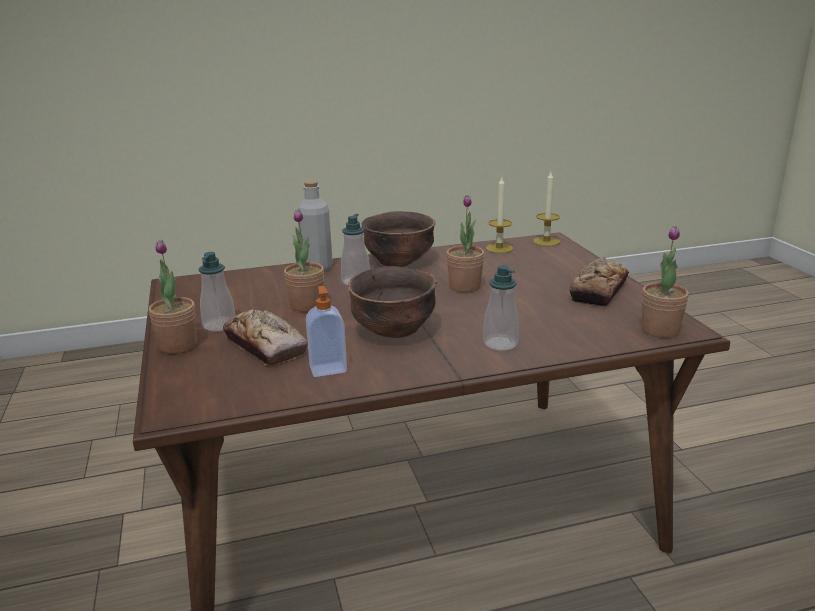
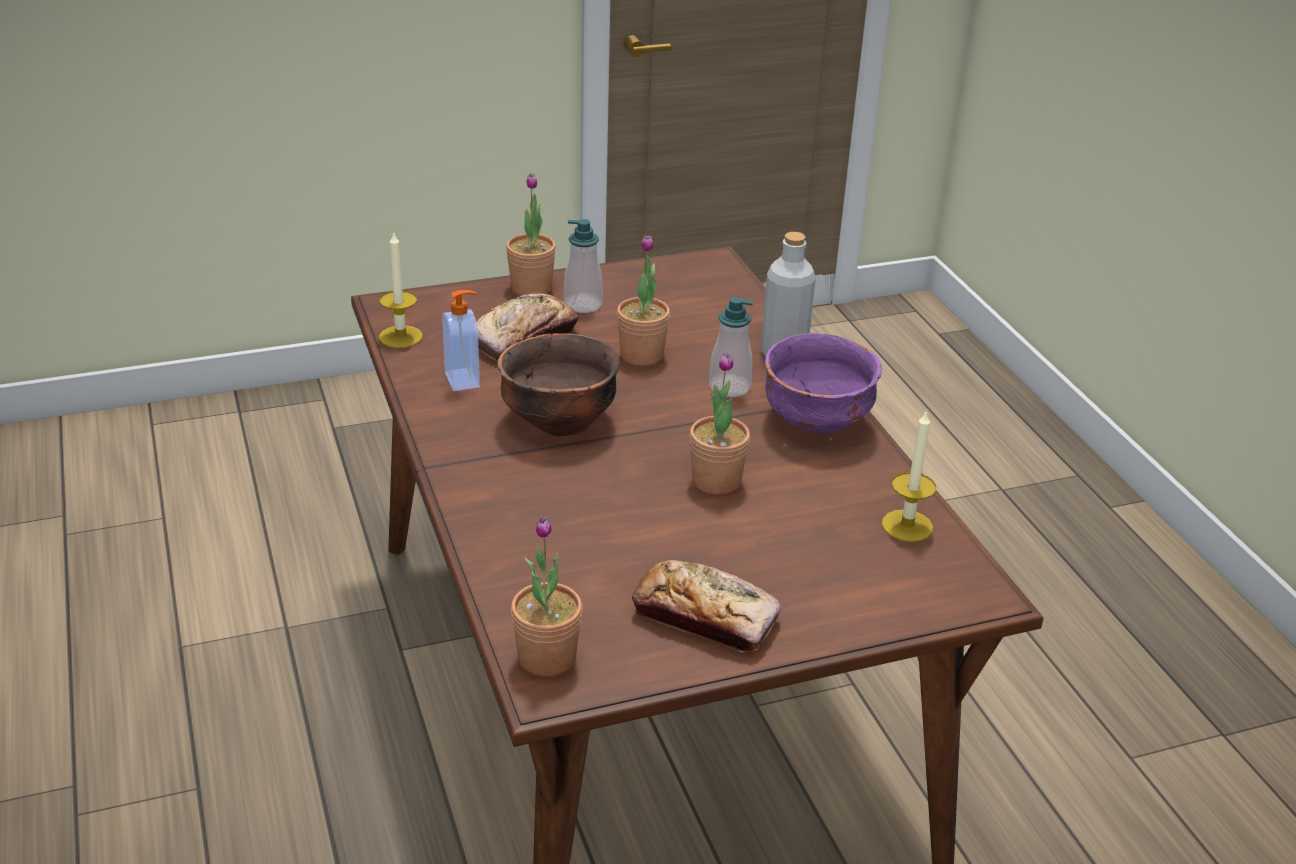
camera: 85 degrees right, 10 degrees up
brown bowl [362,211,435,267] -> purple bowl [765,333,882,433]
soap dispenser [483,265,519,351] -> none
candle [533,172,560,246] -> candle moved to [379,231,423,348]

